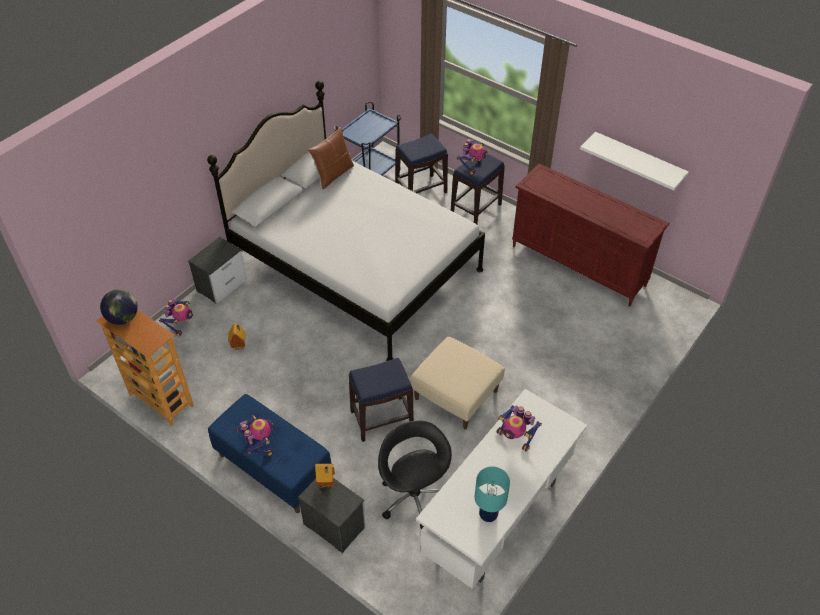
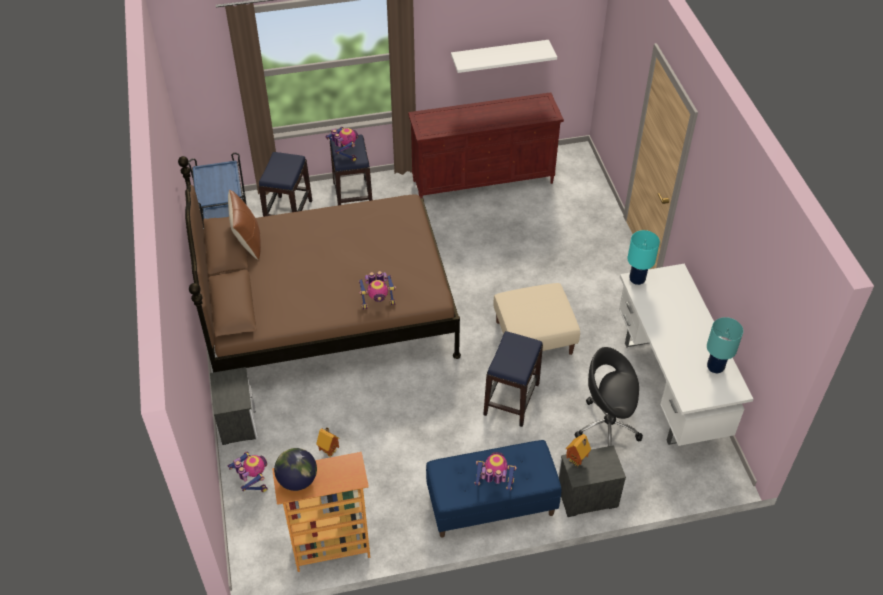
camera: 50 degrees left, 0 degrees up
white bed [207,81,485,361] -> brown bed [178,156,461,373]
toy robot [496,405,542,451] -> toy robot moved to [358,271,396,310]
none -> turquoise table lamp [627,230,660,285]

